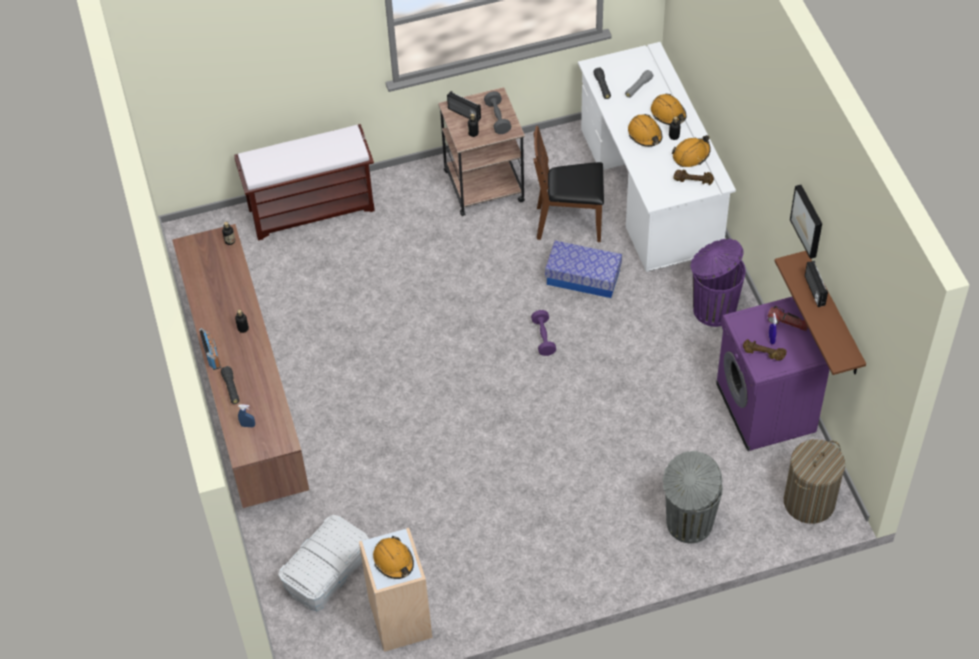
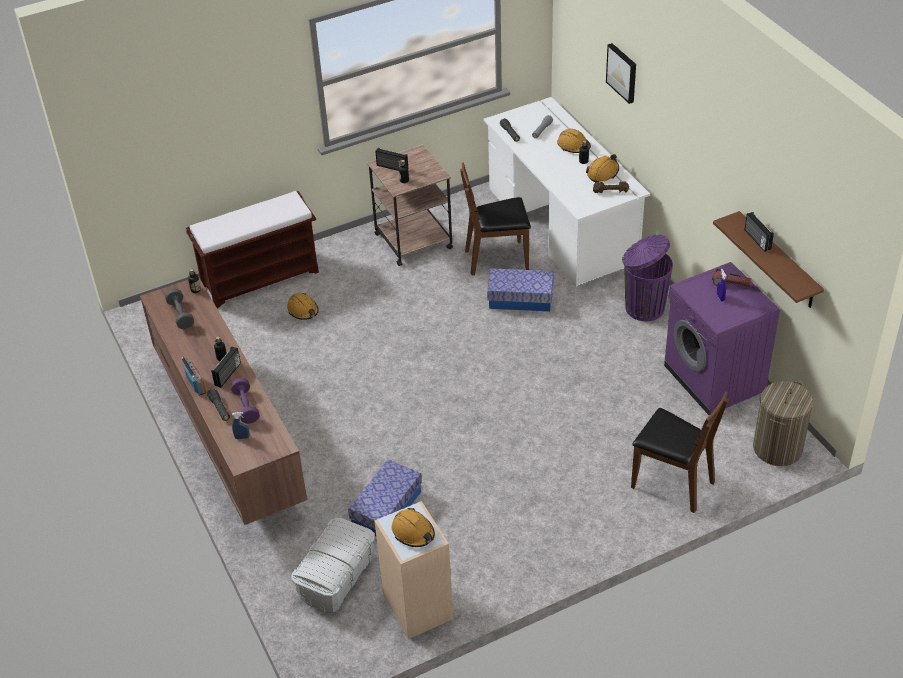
camera: 10 degrees left, 10 degrees down
grey dumbbell [484,91,511,134] -> grey dumbbell moved to [165,289,194,329]
purple dumbbell [531,310,556,356] -> purple dumbbell moved to [231,378,260,424]
orange hard hat [628,114,662,147] -> orange hard hat moved to [287,293,319,320]
grey trash can [663,451,723,543] -> brown chair [631,391,729,513]
brown dumbbell [743,339,787,361] -> none
picture [790,184,822,259] -> picture moved to [606,43,636,104]
none -> radio [212,346,241,388]
none -> storage box [348,460,422,537]

